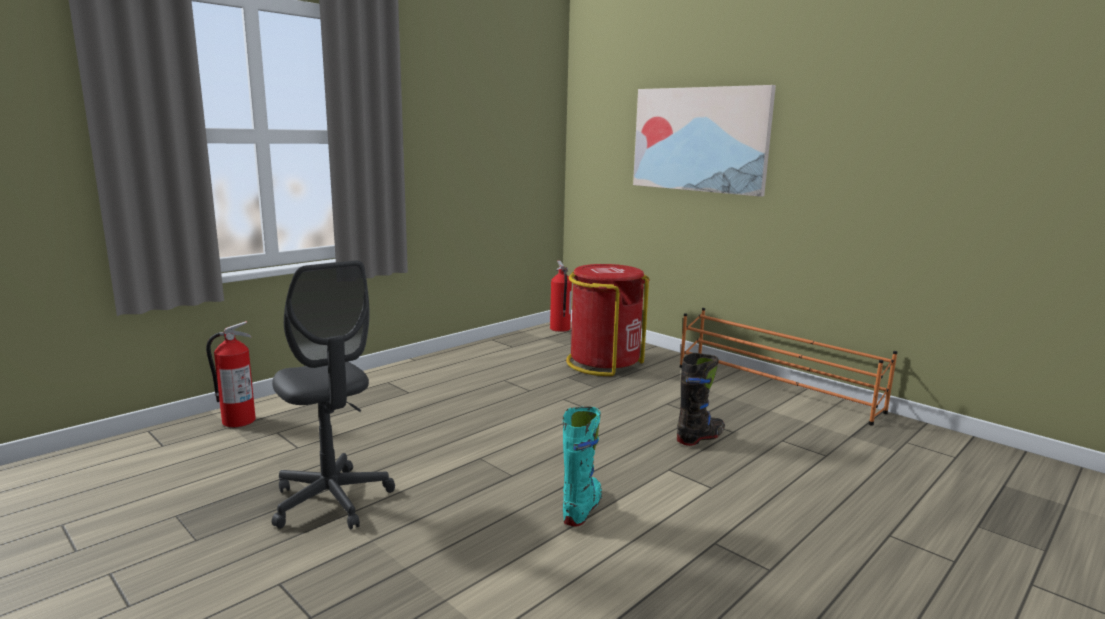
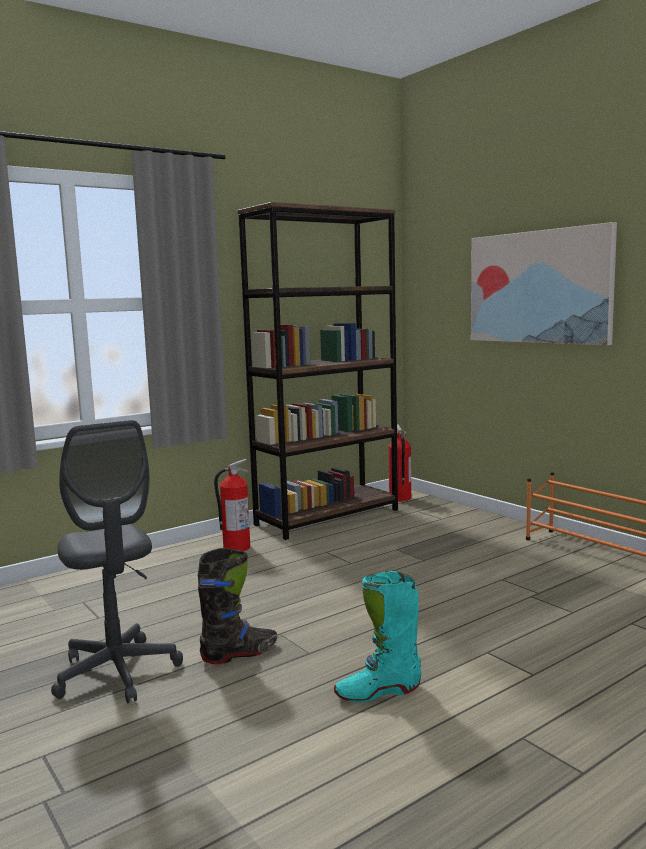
camera: 10 degrees right, 5 degrees down
fire extinguisher [206,321,256,427] -> fire extinguisher moved to [214,459,250,551]
turquoise boot [563,407,602,526] -> turquoise boot turned 135 degrees counterclockwise [334,571,421,702]
red trash can [566,264,649,376] -> none
black boot [677,353,725,446] -> black boot moved to [198,548,277,664]
none -> brown bookcase [237,202,398,540]

